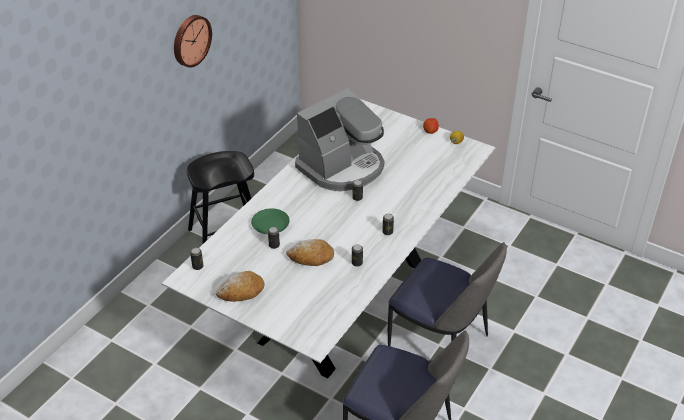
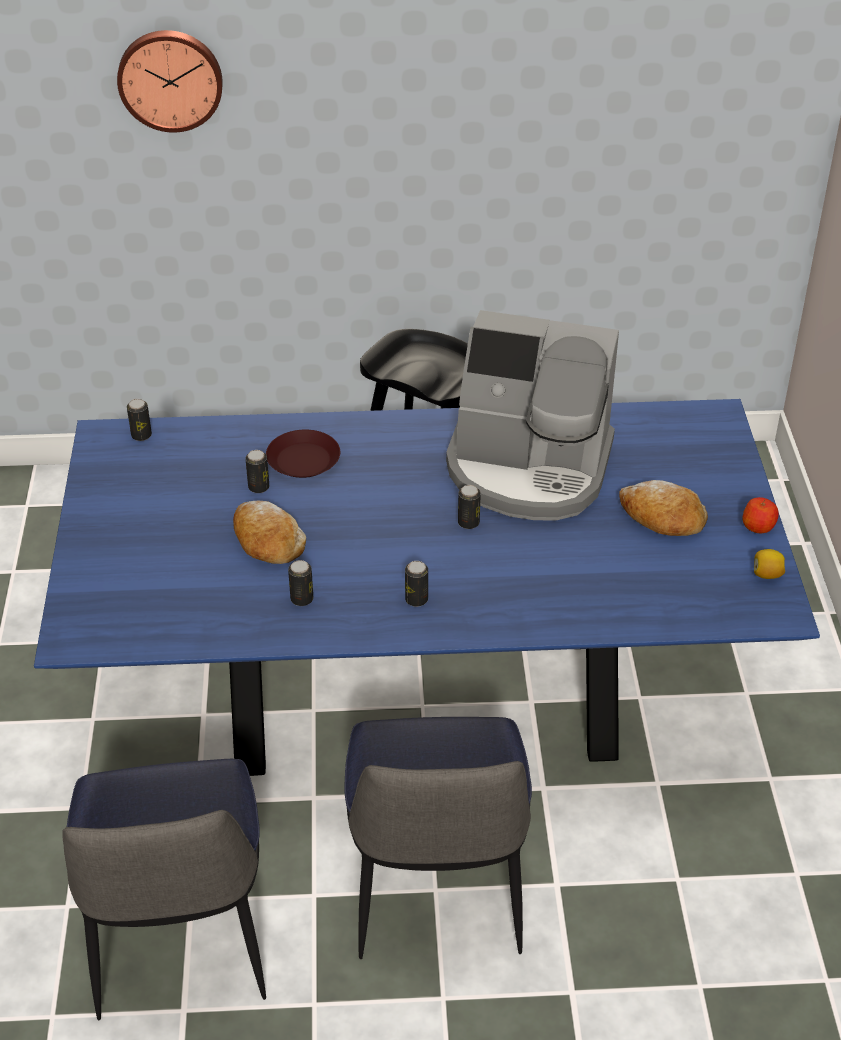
camera: 55 degrees right, 0 degrees up
white dining table [162,99,495,379] -> blue dining table [34,399,820,776]
wall clock [174,15,212,68] -> wall clock moved to [117,30,223,133]
bread [216,271,265,302] -> bread moved to [619,480,708,536]
green plate [251,208,290,234] -> brown plate [266,430,340,478]

